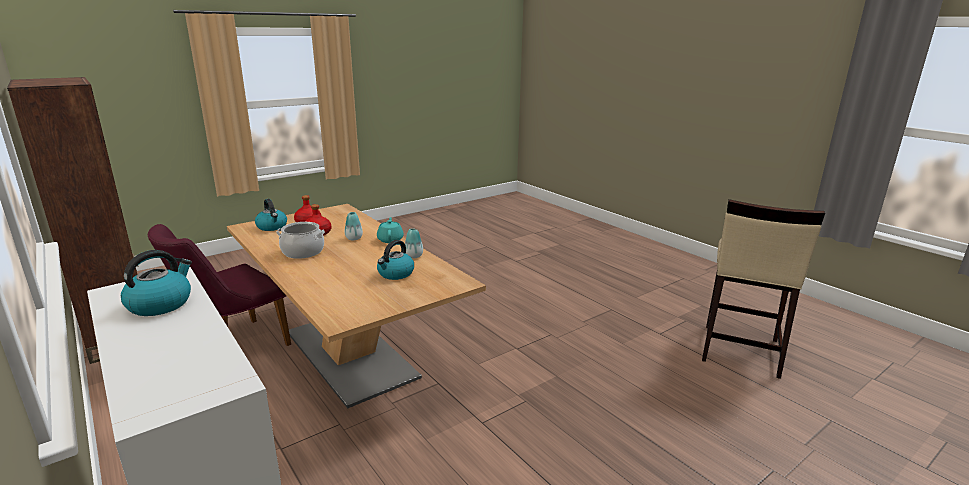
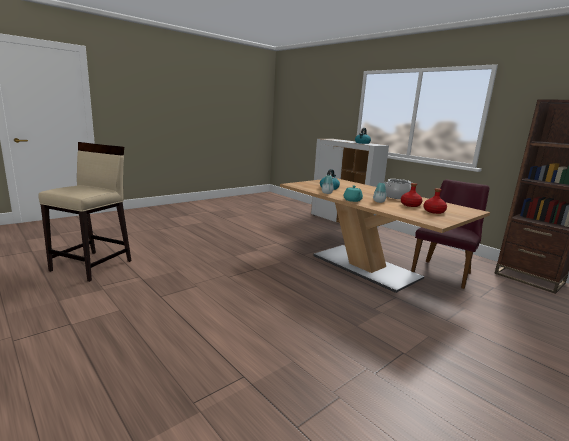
camera: 175 degrees right, 5 degrees down
kettle [255,199,287,231] -> none

